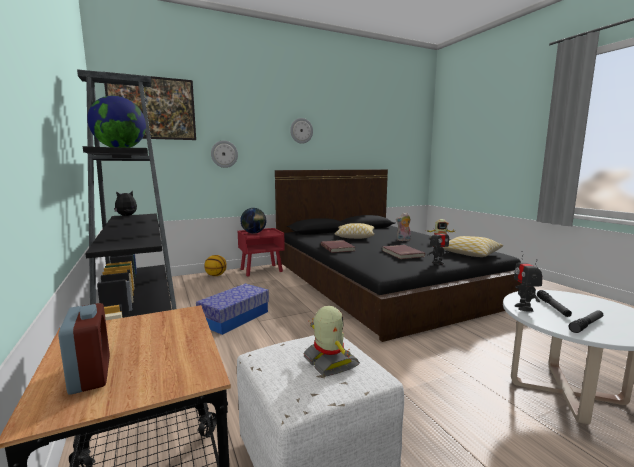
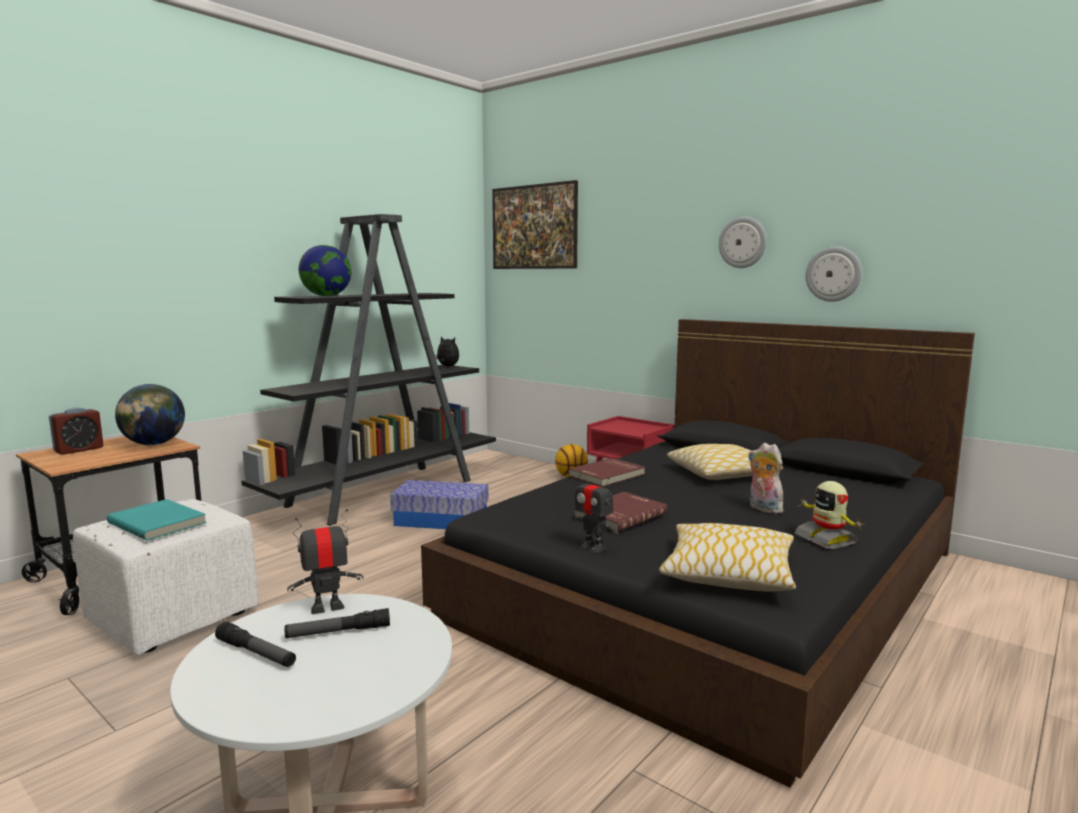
camera: 65 degrees right, 0 degrees up
wall clock [211,140,238,168] -> wall clock moved to [806,247,862,302]
globe [240,208,266,234] -> globe moved to [115,384,185,446]
toy robot [304,306,360,377] -> turquoise book [107,499,207,541]

